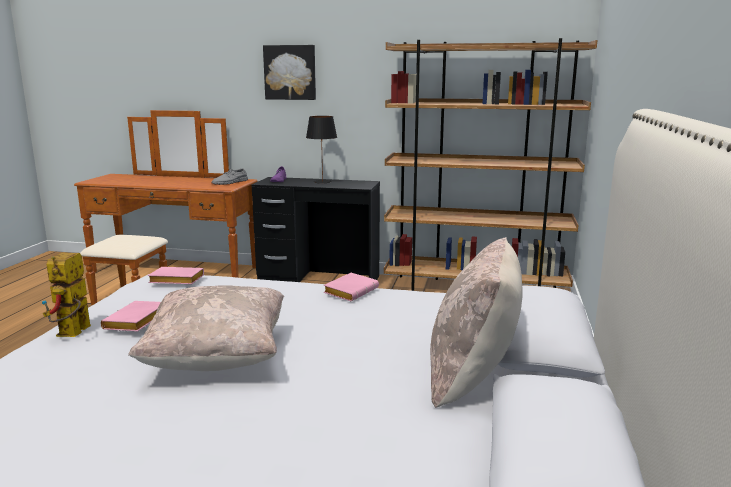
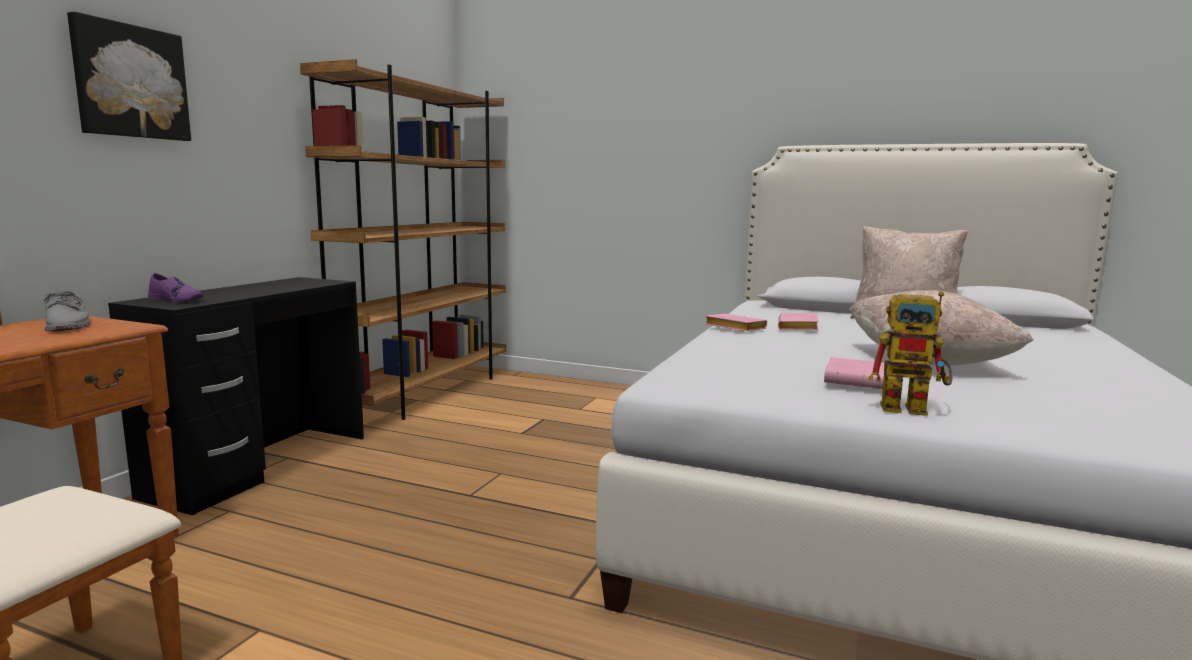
camera: 80 degrees left, 5 degrees down
pink book [148,267,204,284] -> pink book moved to [778,313,818,330]
black table lamp [306,116,337,183] -> none

